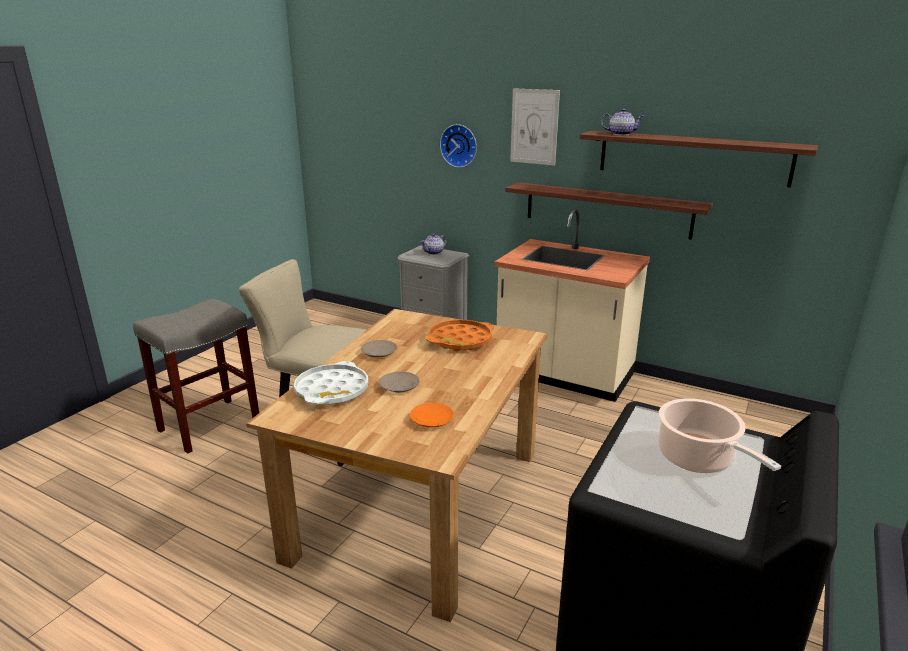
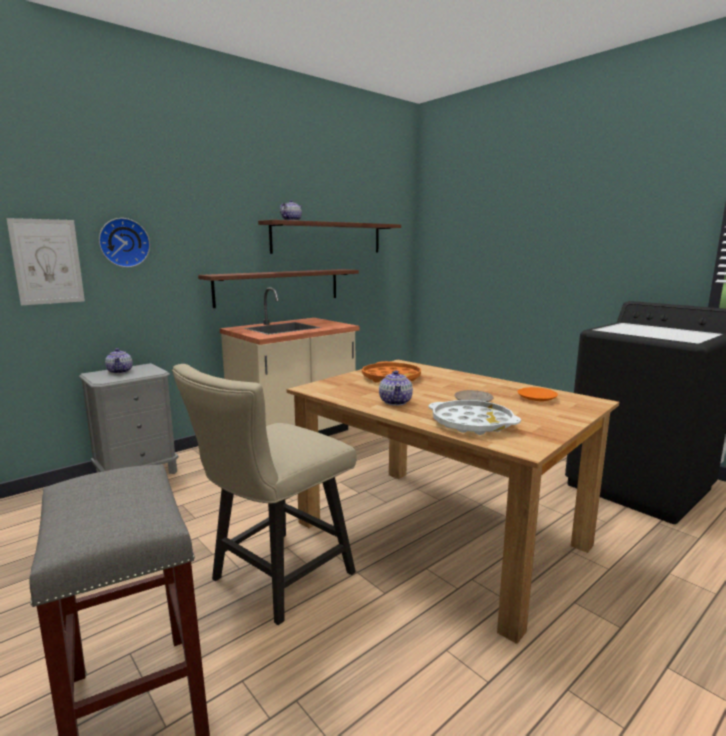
camera: 70 degrees left, 10 degrees down
beige plate [361,340,397,358] -> teapot [379,370,413,406]
picture [510,88,560,166] -> picture moved to [6,218,85,305]
cooking pot [658,398,781,473] -> none

